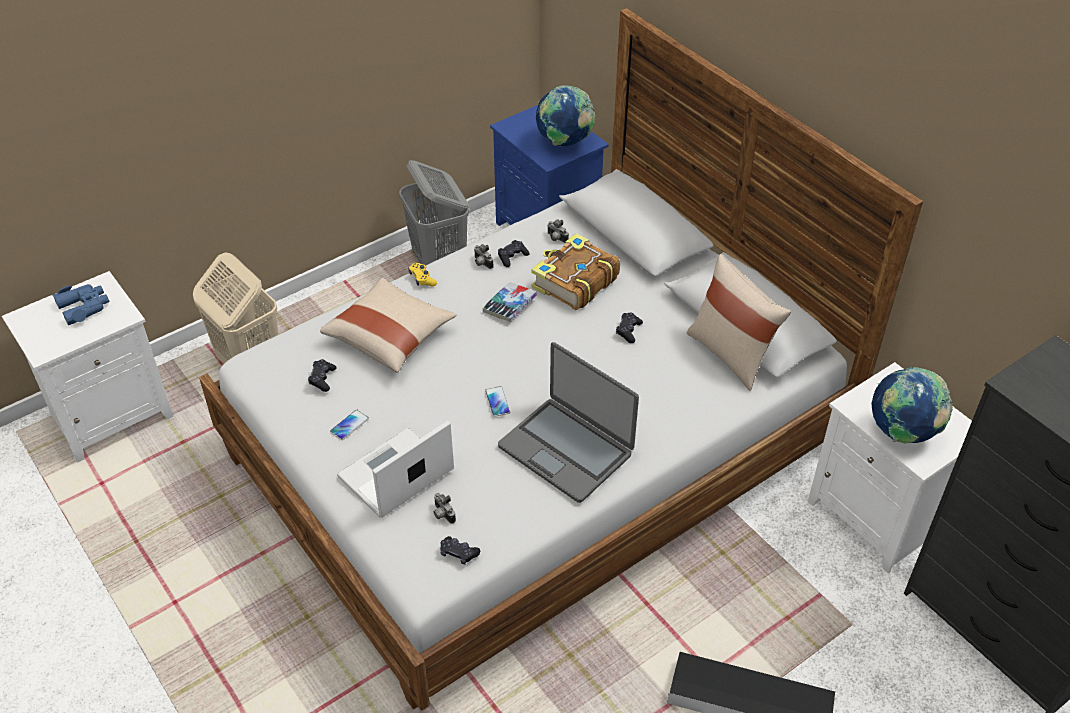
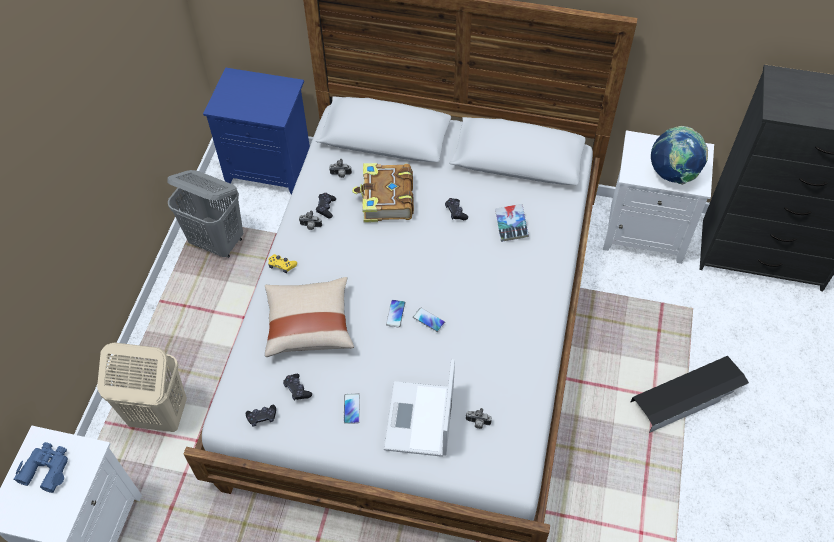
camera: 40 degrees left, 10 degrees up
black game controller [440,536,480,565] -> black game controller moved to [246,405,276,426]
book [482,282,537,322] -> book moved to [495,204,529,242]
laptop [498,342,639,503] -> none
globe [536,85,595,147] -> none
beige pillow [686,254,791,391] -> none
none -> phone [386,300,405,328]

